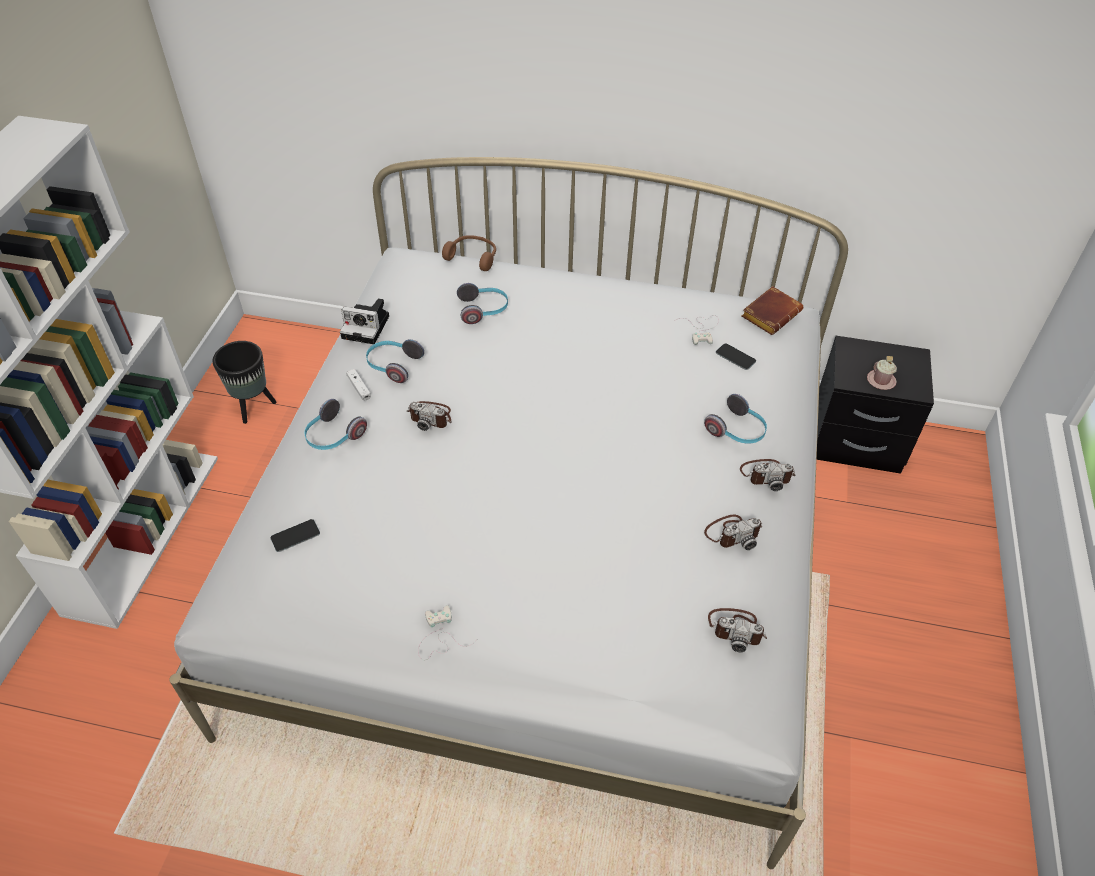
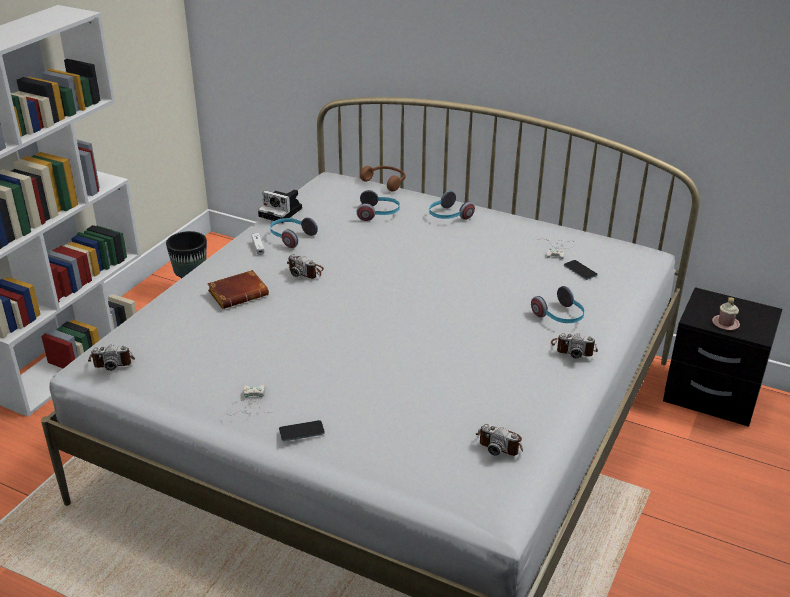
camera: 15 degrees right, 15 degrees down
phone [270,519,320,552] -> phone moved to [279,420,325,441]
headphones [304,399,367,450] -> headphones moved to [429,191,475,220]
camera [704,515,763,550] -> camera moved to [88,345,135,371]
brown book [742,286,803,335] -> brown book moved to [207,270,269,309]

